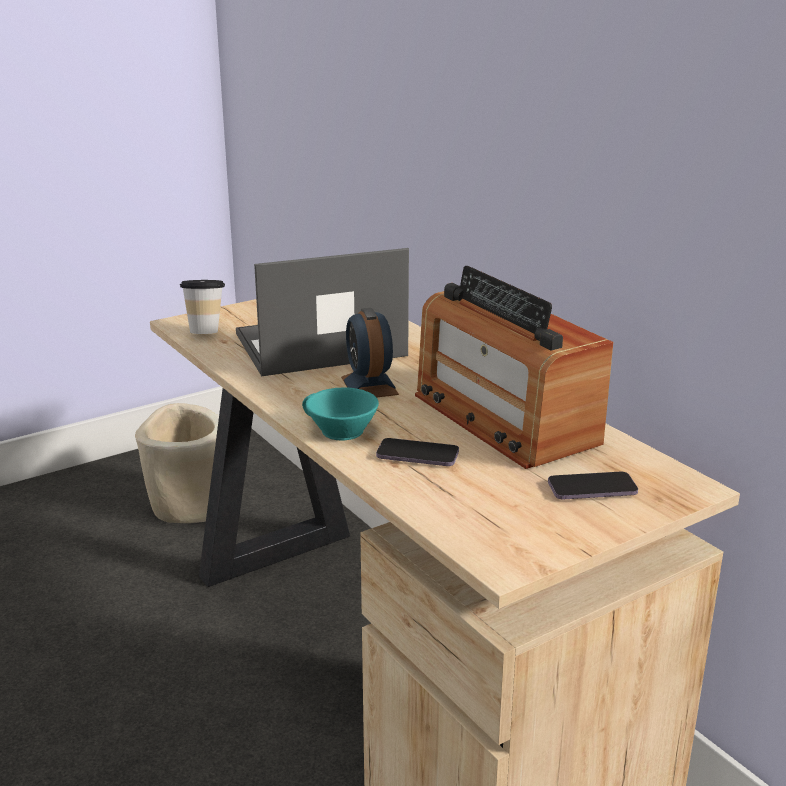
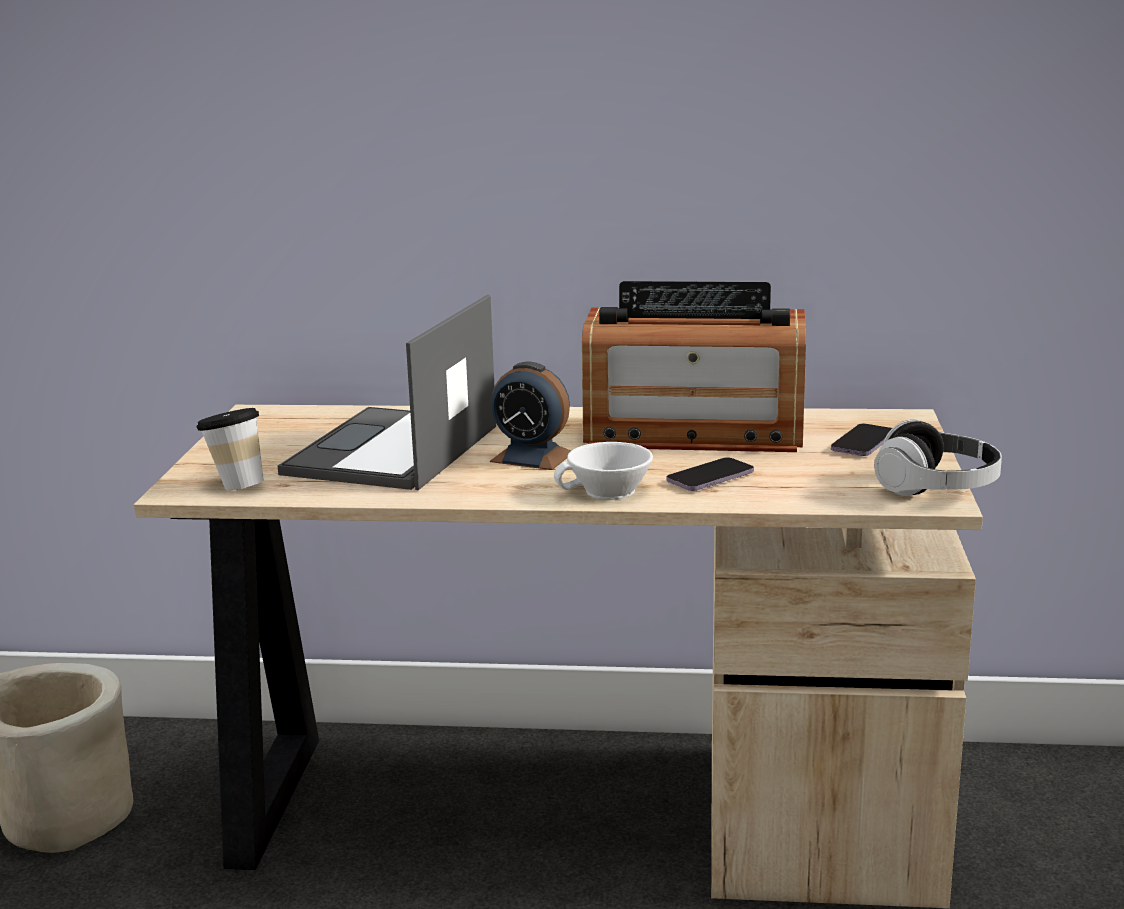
camera: 50 degrees left, 5 degrees down
turquoise cup [302,388,379,440] -> white cup [554,442,653,500]
none -> headphones [874,420,1002,496]

